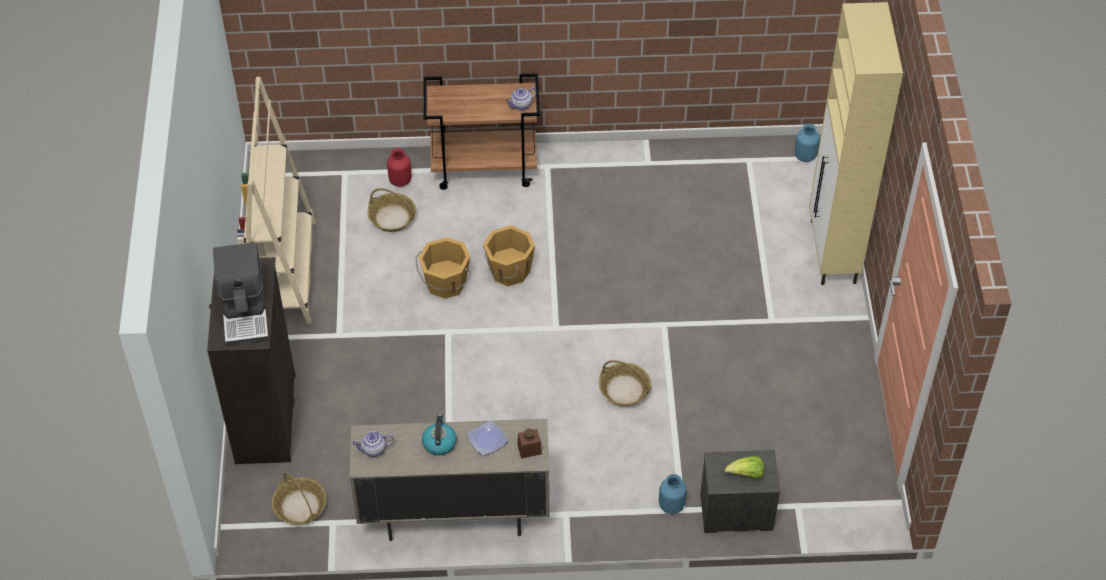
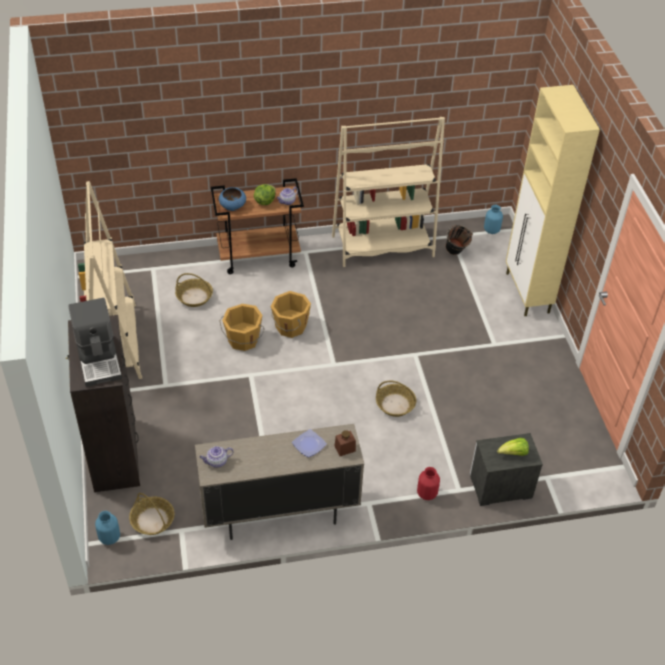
camera: 10 degrees left, 5 degrees down
red vase [387,148,412,187] -> red vase moved to [417,467,440,500]
kettle [422,414,457,455] -> none
blue vase [659,474,687,514] -> blue vase moved to [95,511,120,545]
none -> blue bowl [219,187,246,211]
none -> lettuce [254,184,276,205]
none -> beige bookcase [332,117,445,267]
none -> black bucket [445,225,473,255]

